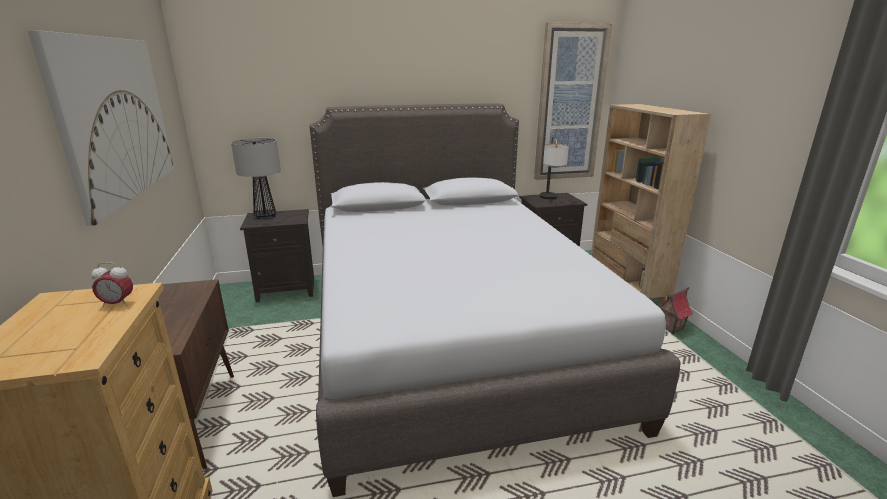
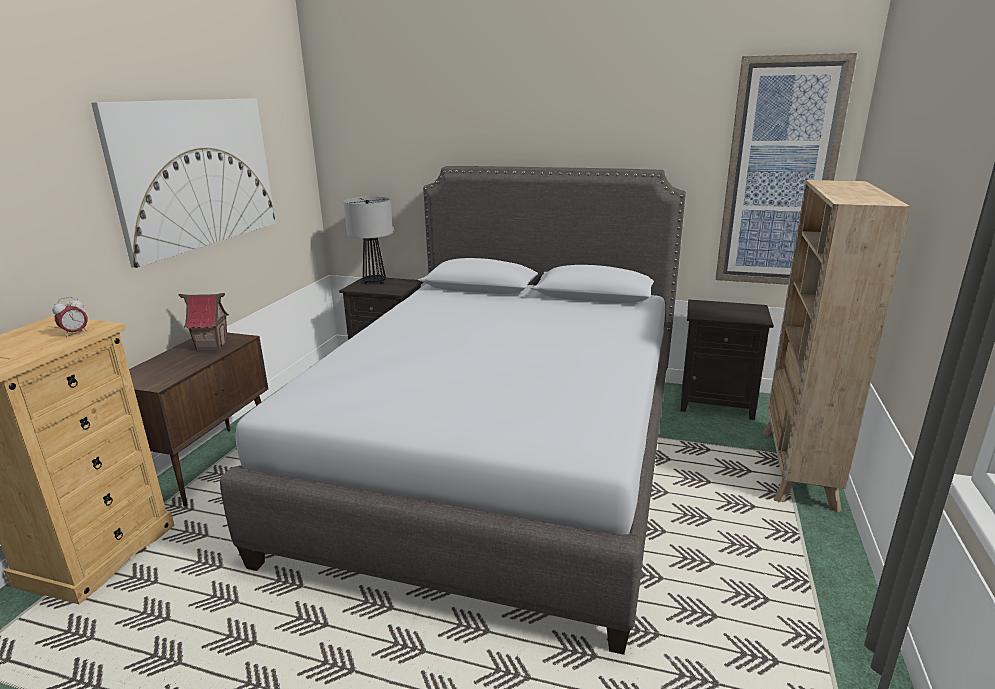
camera: 30 degrees right, 0 degrees up
alarm clock [91,262,133,307] -> alarm clock turned 75 degrees counterclockwise [52,297,88,337]
table lamp [540,137,569,199] -> none
toy house [658,287,693,334] -> toy house moved to [178,293,229,351]

